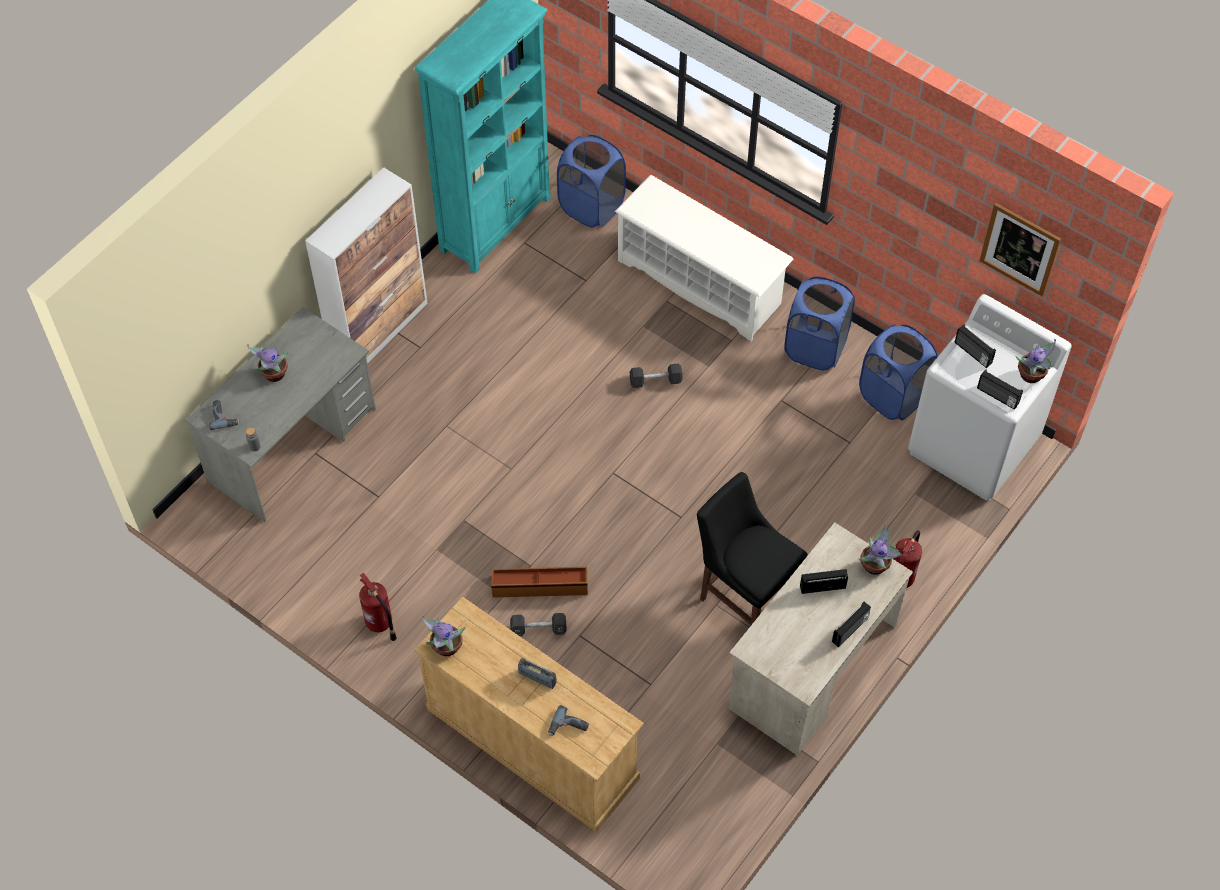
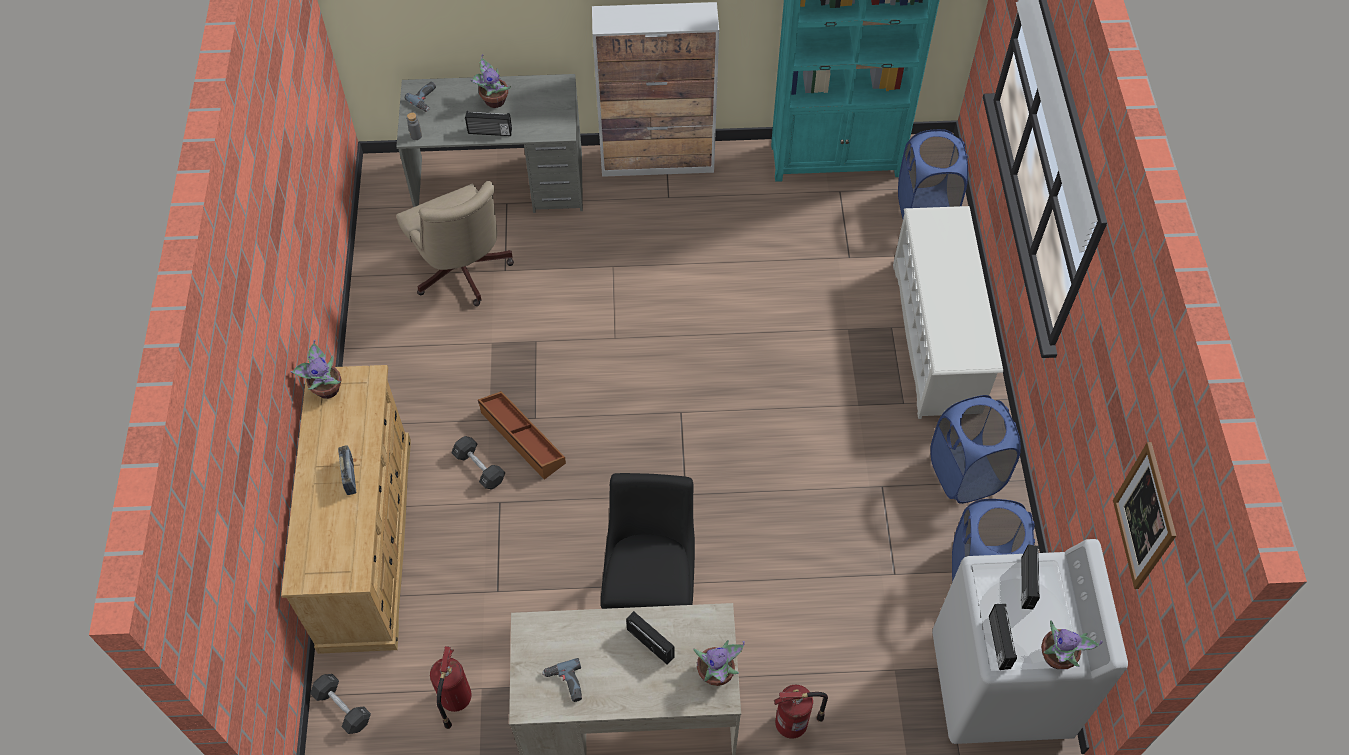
camera: 50 degrees right, 0 degrees up
fire extinguisher [359,573,397,641] -> fire extinguisher moved to [430,646,472,729]
power drill [548,705,589,736] -> power drill moved to [542,658,582,702]
black dumbbell [630,363,683,388] -> black dumbbell moved to [310,674,371,734]
radio [832,602,871,648] -> radio moved to [465,111,512,136]
none -> beige office chair [396,181,514,306]

